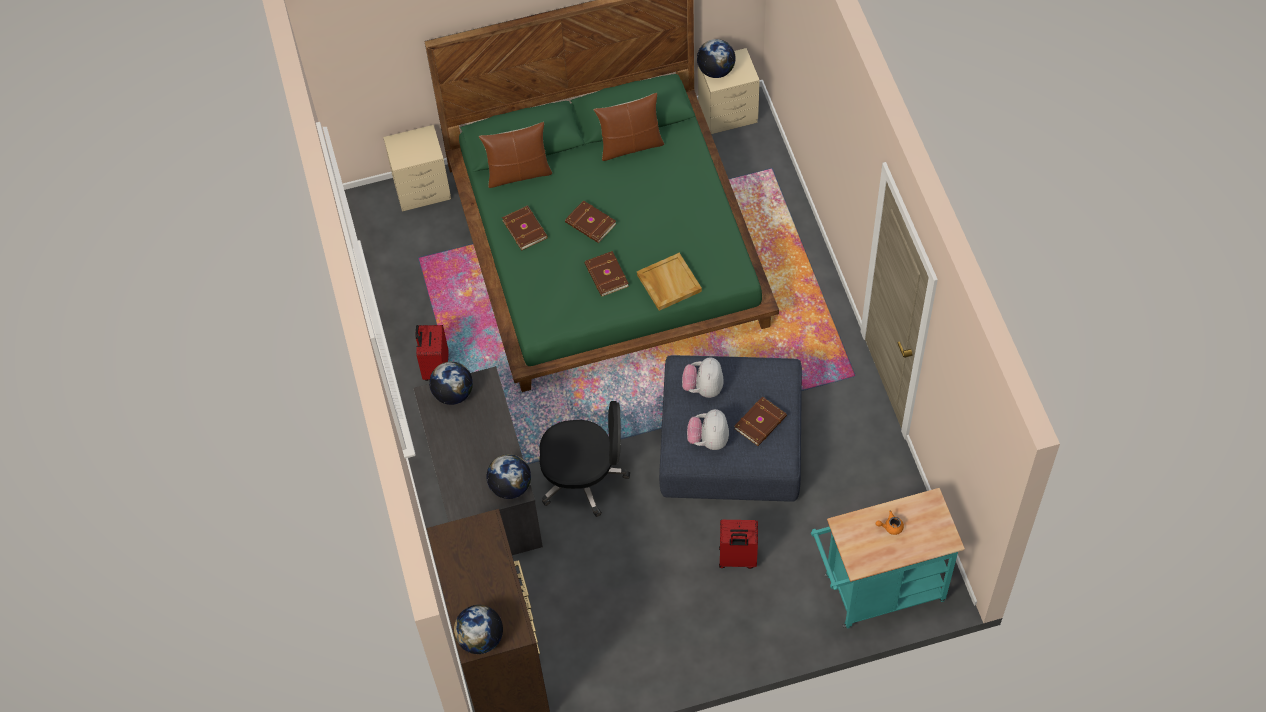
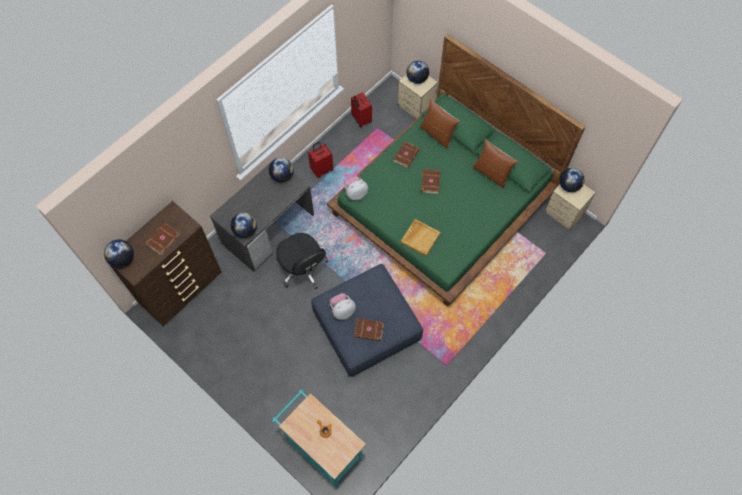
camera: 55 degrees right, 5 degrees up
brown book [585,251,629,297] -> brown book moved to [145,222,180,255]
plush toy [682,357,724,398] -> plush toy moved to [344,176,368,201]
red suitcase [719,520,758,569] -> red suitcase moved to [351,92,372,127]
none -> globe [406,61,429,84]

